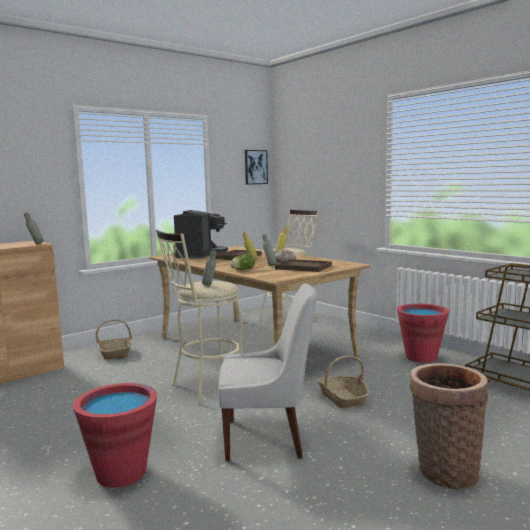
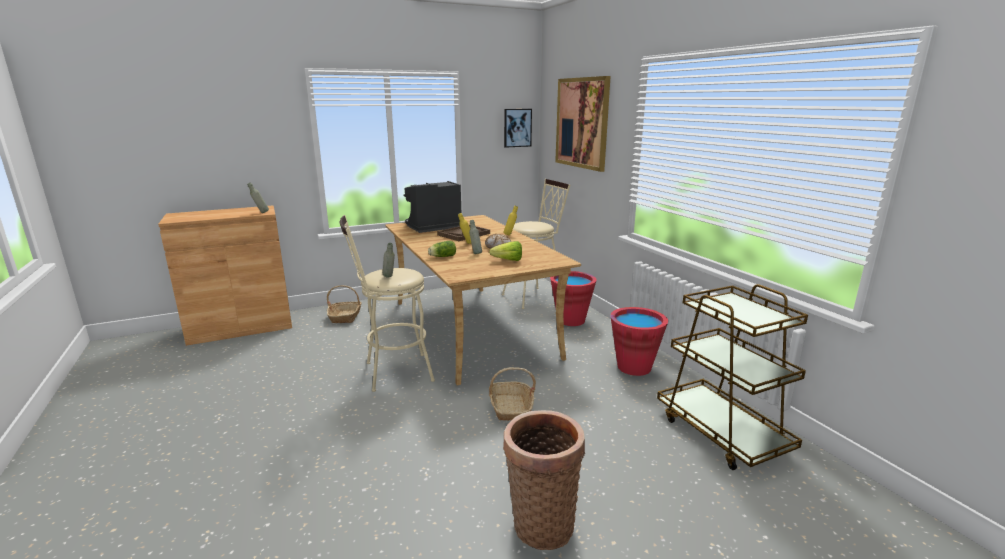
camera: 15 degrees right, 10 degrees up
red bucket [73,383,157,488] -> red bucket moved to [550,271,597,326]
coffee machine [173,210,228,258] -> coffee machine turned 150 degrees counterclockwise [403,181,461,233]
white chair [218,283,317,461] -> none
brown tray [275,259,332,272] -> lettuce [489,241,522,261]
none -> picture [555,76,611,172]

